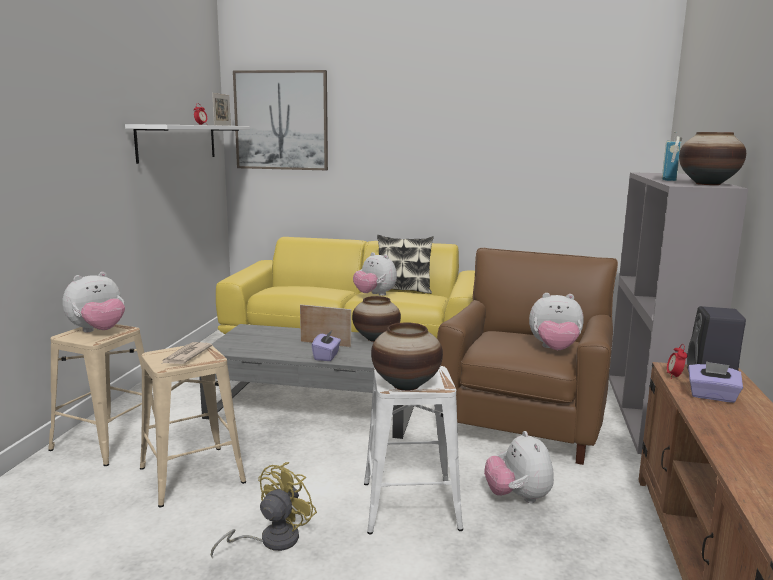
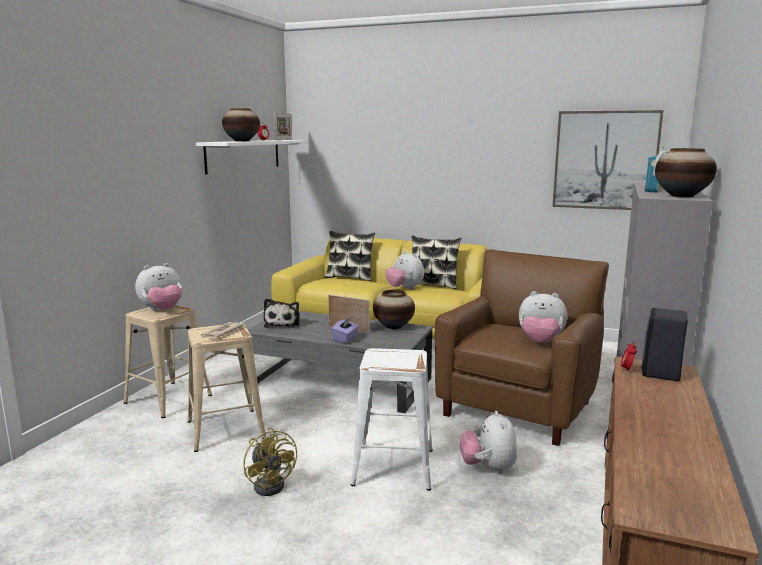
camera: 10 degrees right, 0 degrees up
yellow fan [211,462,317,557] -> yellow fan turned 105 degrees clockwise [243,428,297,496]
picture [233,70,328,170] -> picture moved to [553,110,664,210]
vase [371,322,443,391] -> vase moved to [222,108,260,141]
purple tissue box [688,361,743,403] -> none
none -> plush toy [264,298,299,328]
none -> pillow [325,231,375,281]

